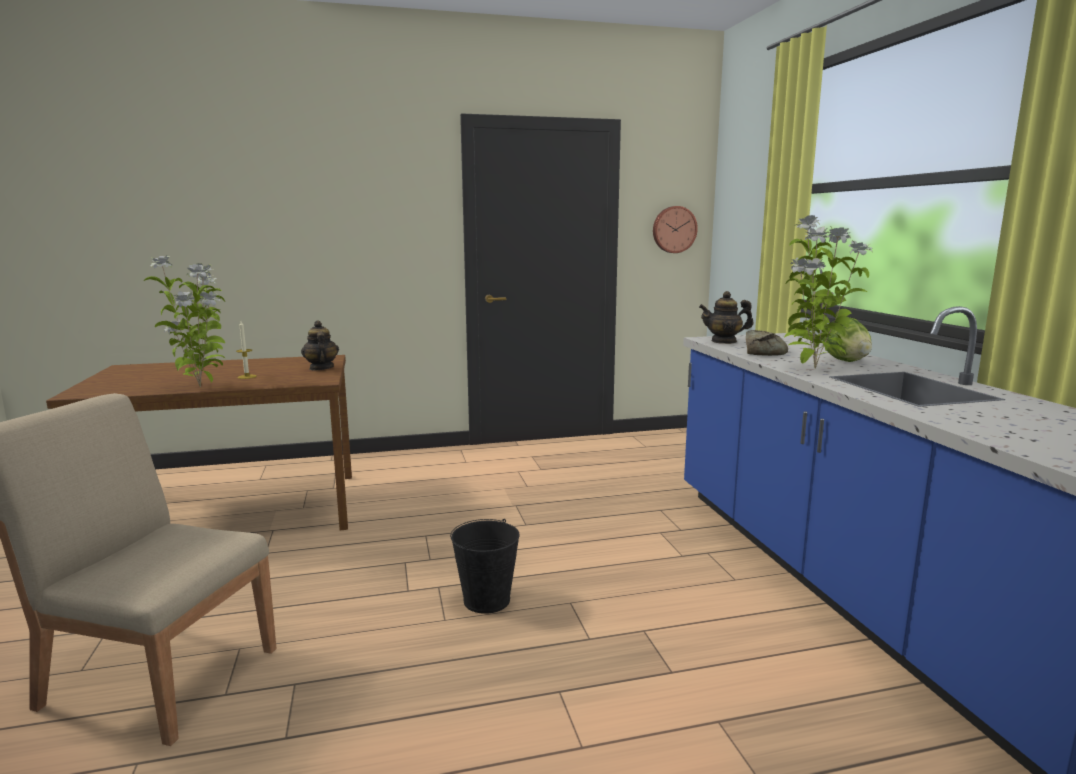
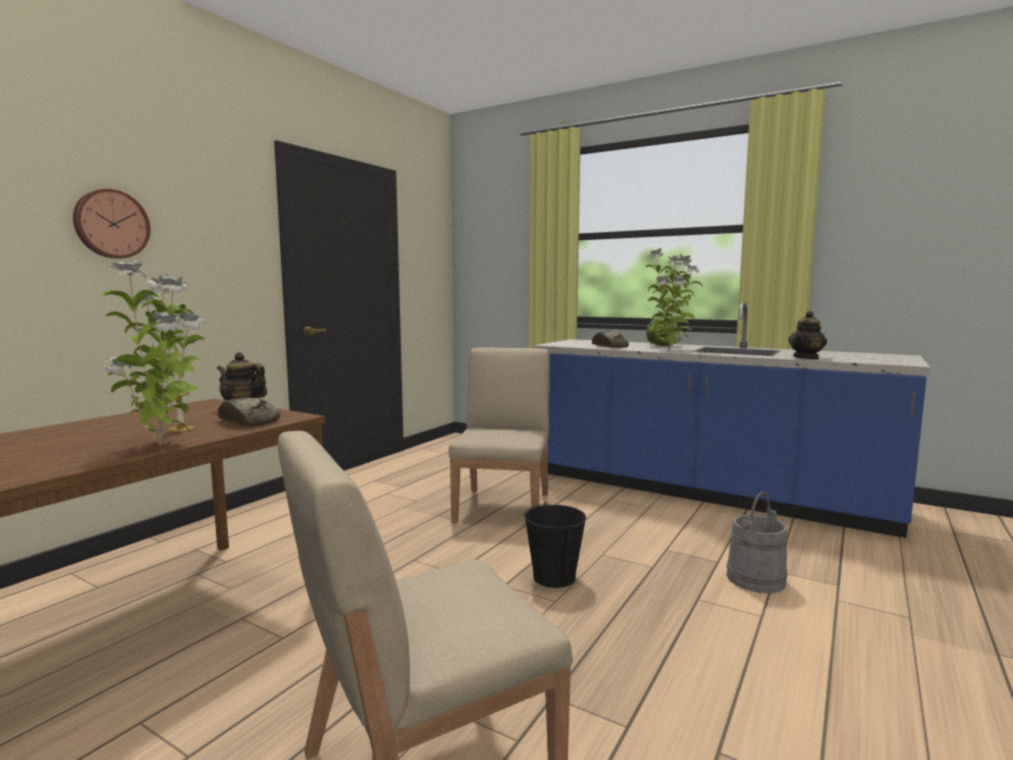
camera: 45 degrees left, 5 degrees down
wall clock [653,206,698,253] -> wall clock moved to [73,189,150,259]
teapot [699,291,753,344] -> teapot moved to [789,311,827,360]
none -> bread [218,397,280,426]
none -> beige chair [449,347,550,523]
none -> grey bucket [726,492,788,593]

